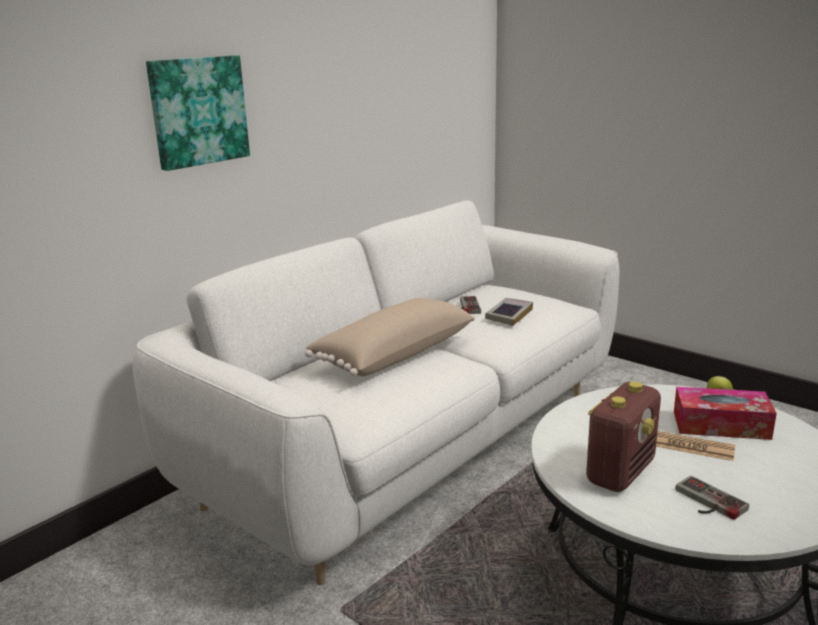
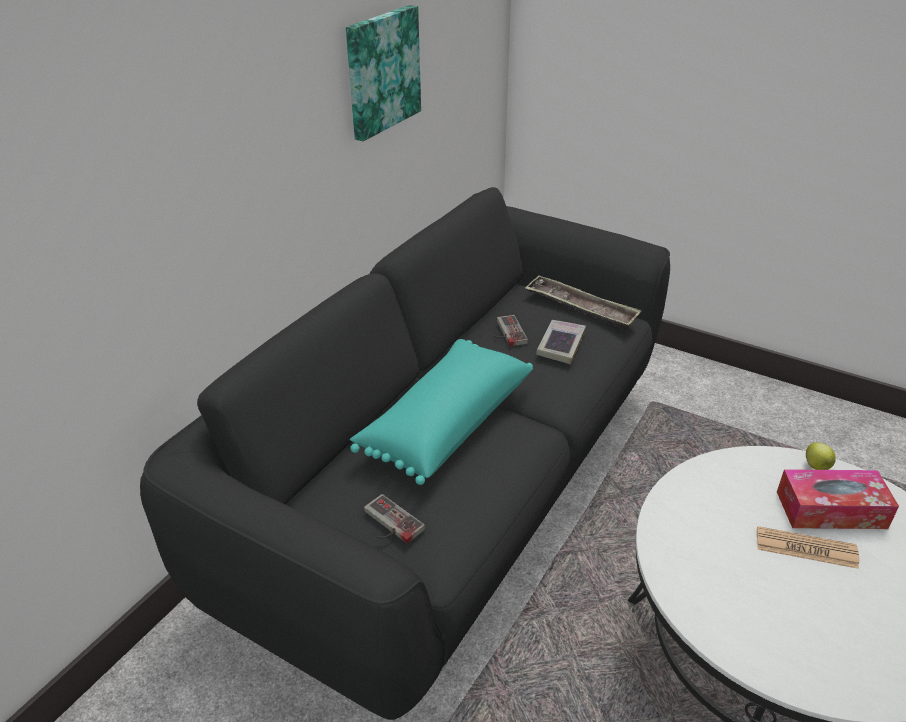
camera: 10 degrees left, 15 degrees up
white sofa [133,200,619,585] -> black sofa [140,187,670,720]
picture [146,55,250,171] -> picture moved to [346,5,421,141]
beige pillow [305,298,475,376] -> turquoise pillow [350,339,533,485]
radio [586,382,661,492] -> none
game controller [675,476,749,520] -> game controller moved to [364,494,425,543]
none -> tray [525,275,641,330]

